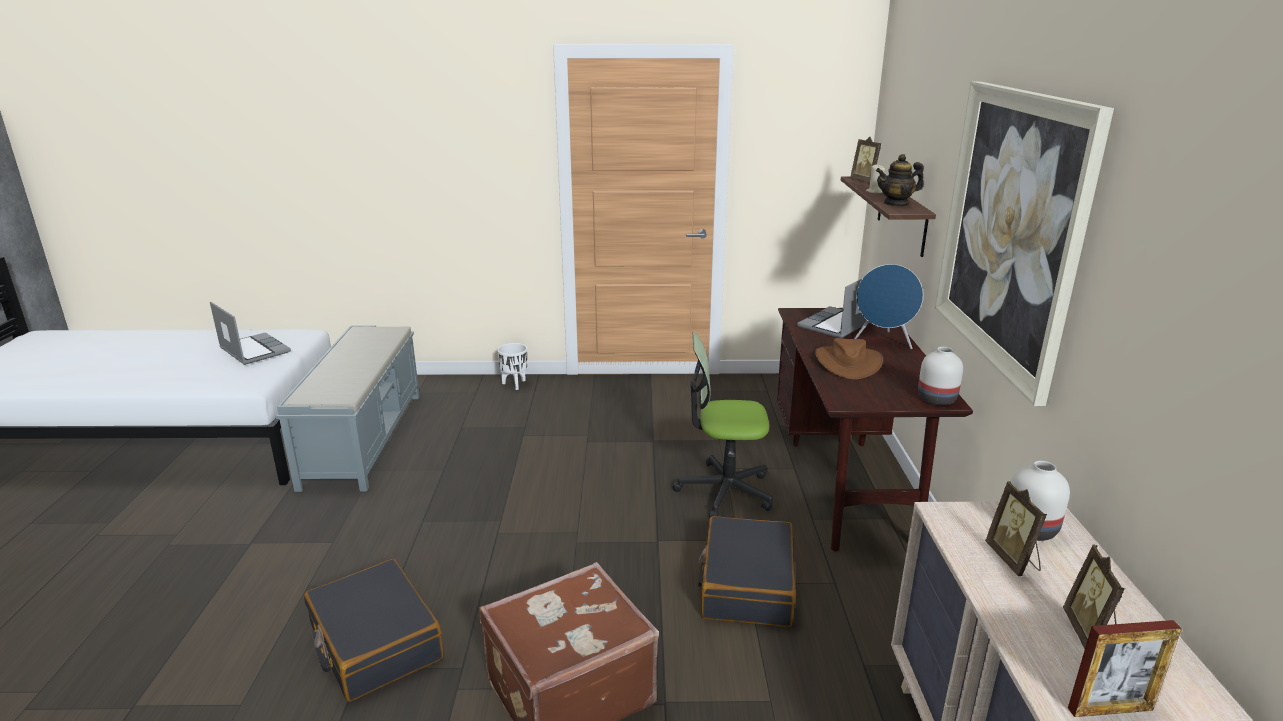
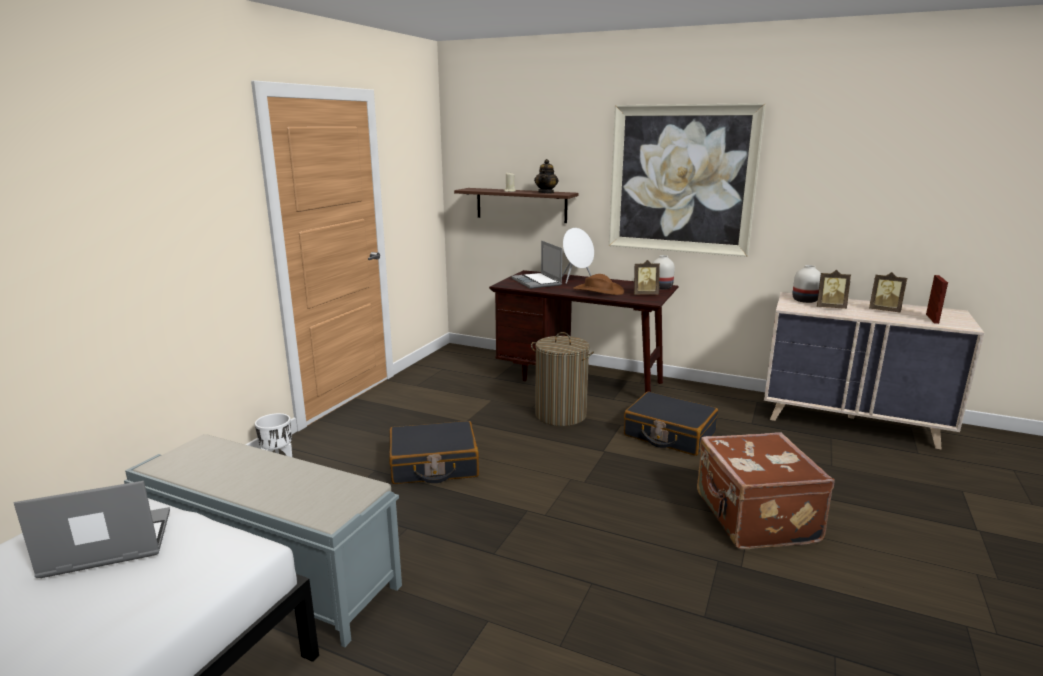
camera: 65 degrees left, 5 degrees down
black suitcase [304,559,444,702] -> black suitcase moved to [389,421,479,484]
office chair [673,332,773,518] -> laundry basket [531,332,594,426]
picture frame [850,137,881,182] -> picture frame moved to [634,260,660,295]
blue speaker [854,264,923,349] -> white speaker [562,228,594,284]

